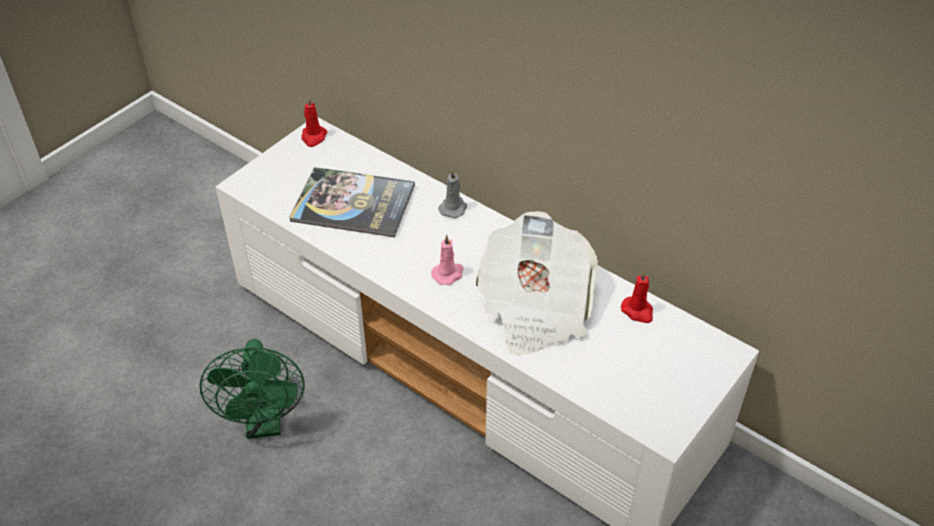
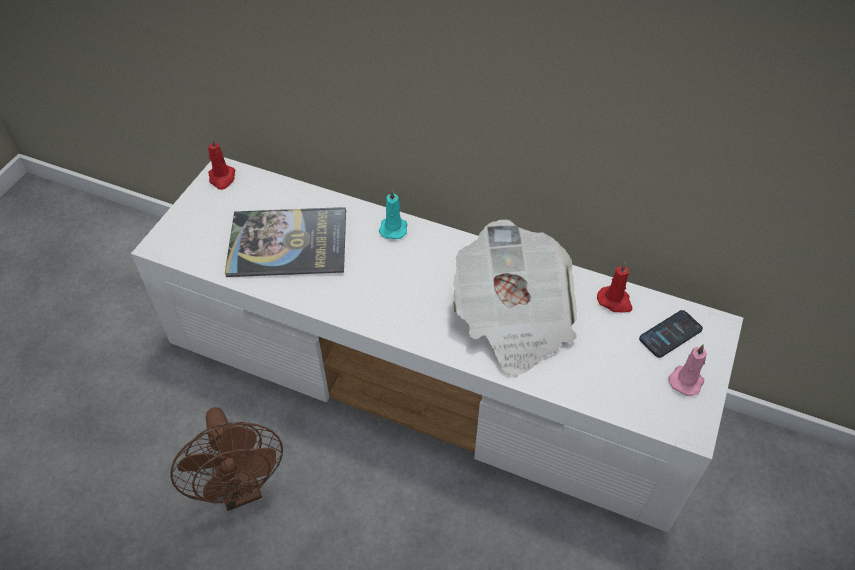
camera: 15 degrees left, 5 degrees up
green fan [200,339,305,439] -> brown fan [170,407,283,511]
pink candle [431,235,464,285] -> pink candle moved to [668,344,707,396]
grey candle [438,169,467,218] -> turquoise candle [379,189,407,239]
none -> phone [639,310,703,358]

